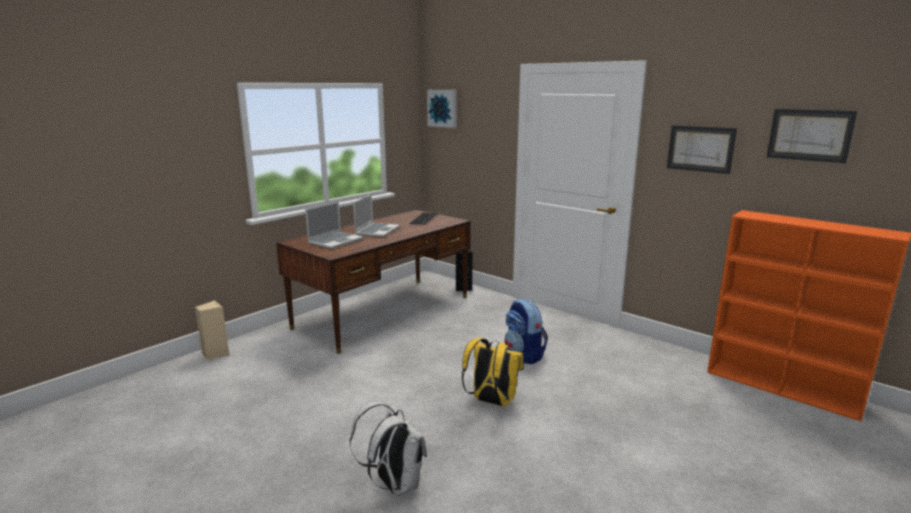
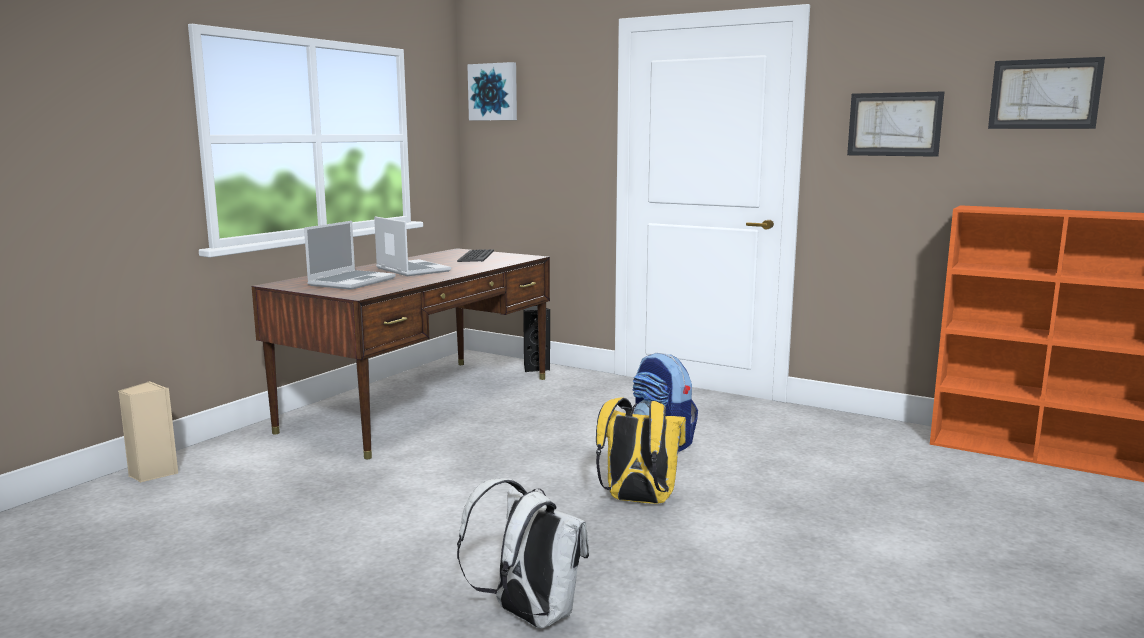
camera: 10 degrees left, 5 degrees down
laptop [353,194,400,237] -> laptop turned 45 degrees counterclockwise [374,216,451,276]

